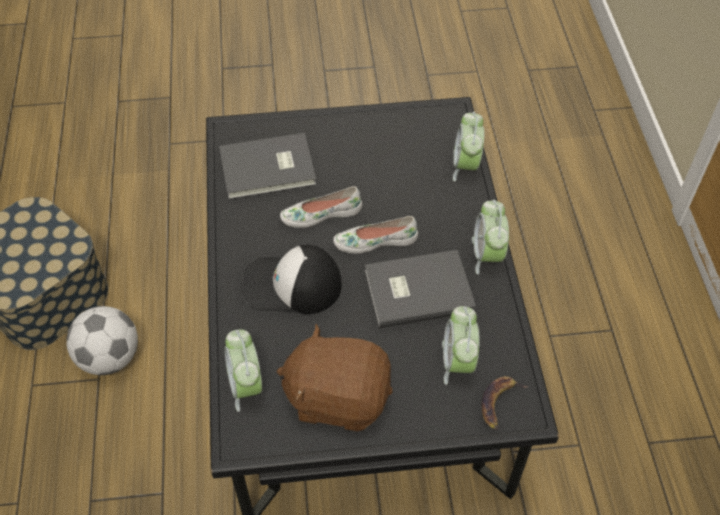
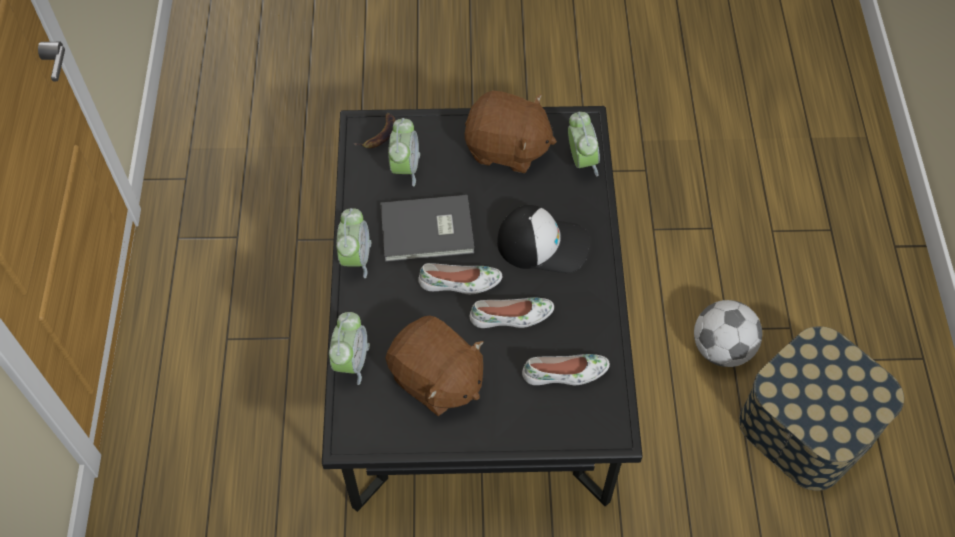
camera: 175 degrees left, 5 degrees up
grey book [219,133,316,199] -> white shoe [522,354,610,385]
none -> brown plush toy [385,315,484,416]

